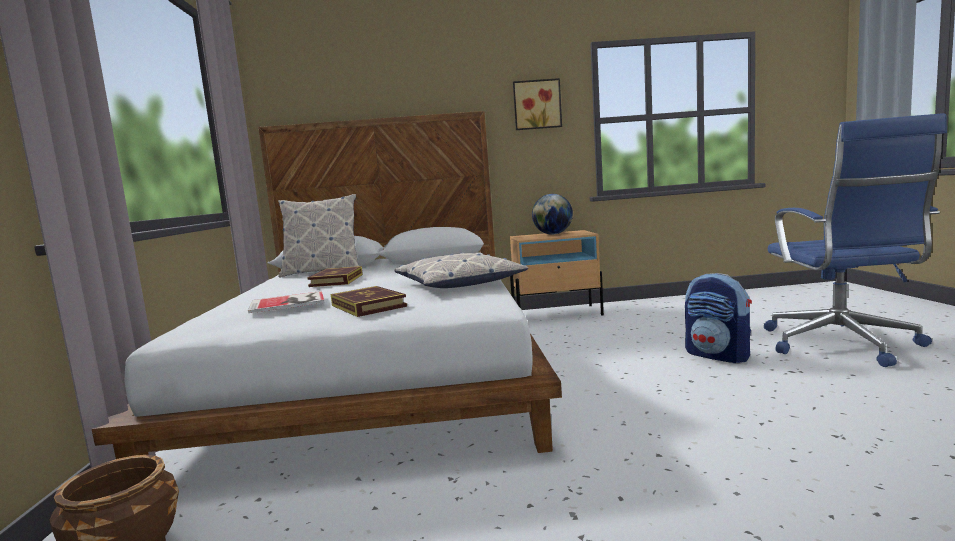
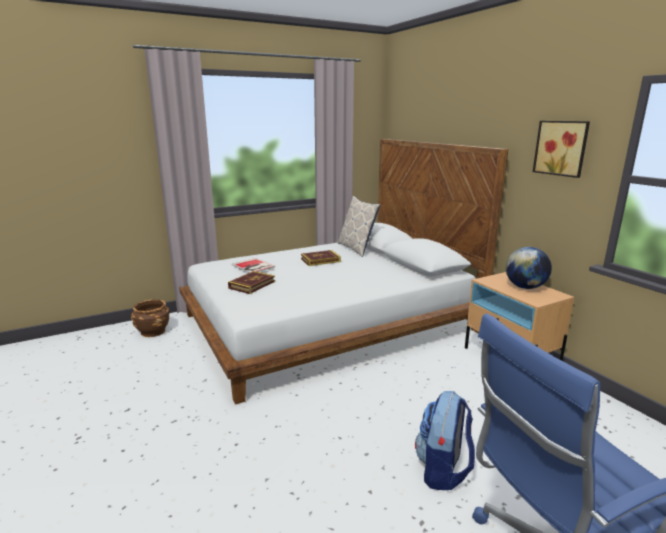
camera: 65 degrees right, 10 degrees up
pillow [394,253,528,288] -> none

